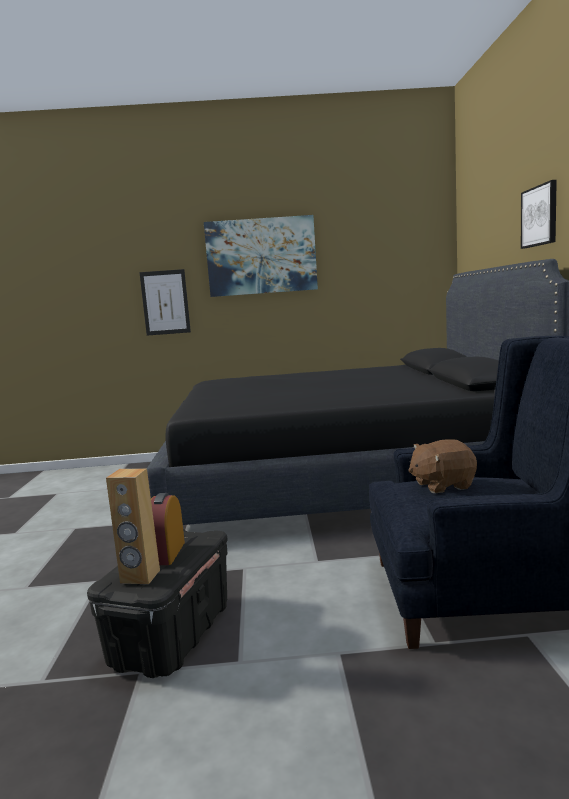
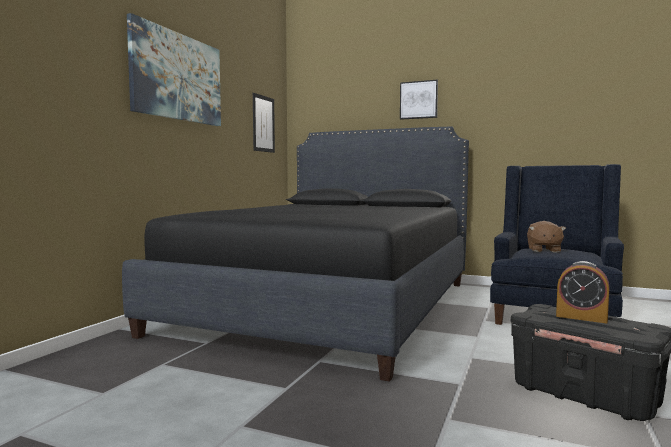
camera: 65 degrees left, 5 degrees down
brown speaker [106,468,160,584] -> none
picture [139,269,191,336] -> picture moved to [253,93,275,153]

